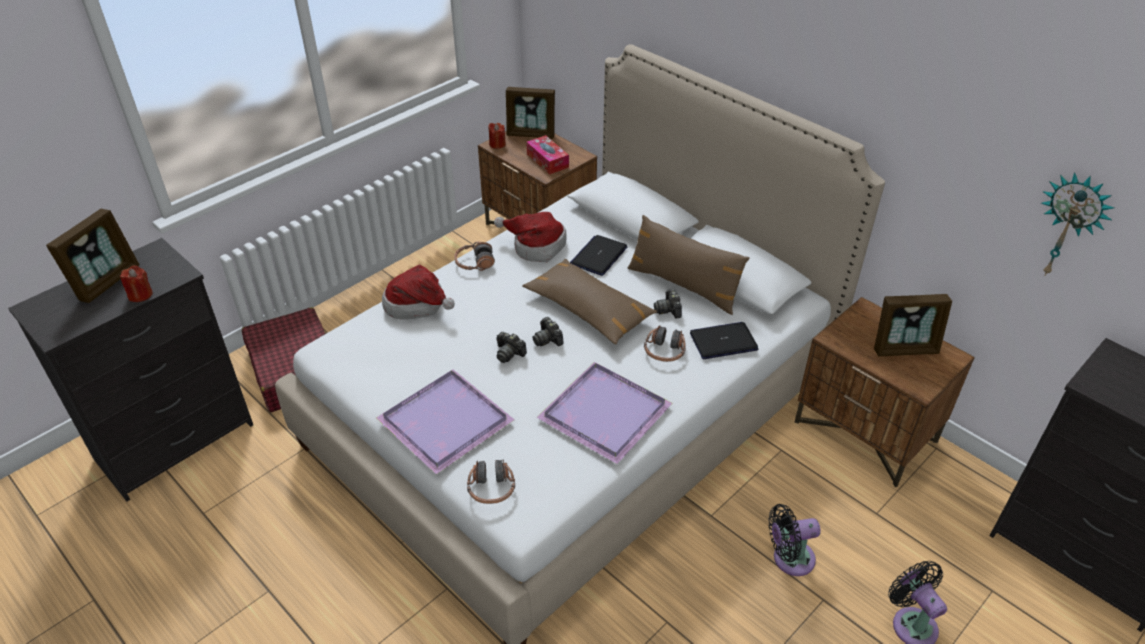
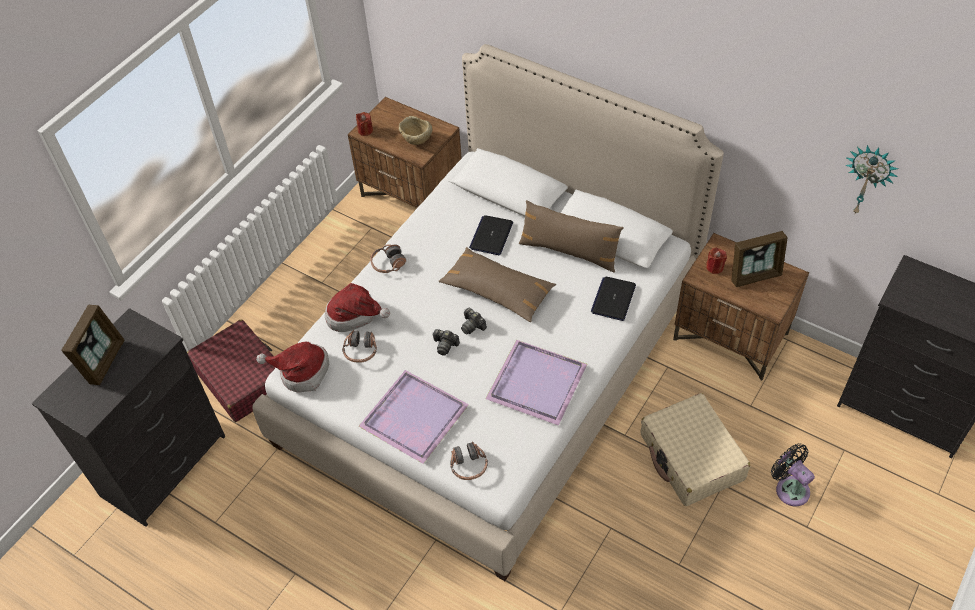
camera: 10 degrees left, 10 degrees up
red candle [120,265,153,302] -> red candle moved to [706,248,727,274]
hat [494,212,566,262] -> hat moved to [256,342,329,392]
picture frame [506,87,555,139] -> none
tissue box [526,135,569,174] -> beige bowl [399,116,432,145]
headphones [644,325,686,362] -> headphones moved to [342,330,377,363]
camera [654,289,682,318] -> none
laptop [690,322,758,359] -> laptop turned 45 degrees counterclockwise [591,276,636,321]
black fan [768,504,821,576] -> beige suitcase [641,393,751,506]

